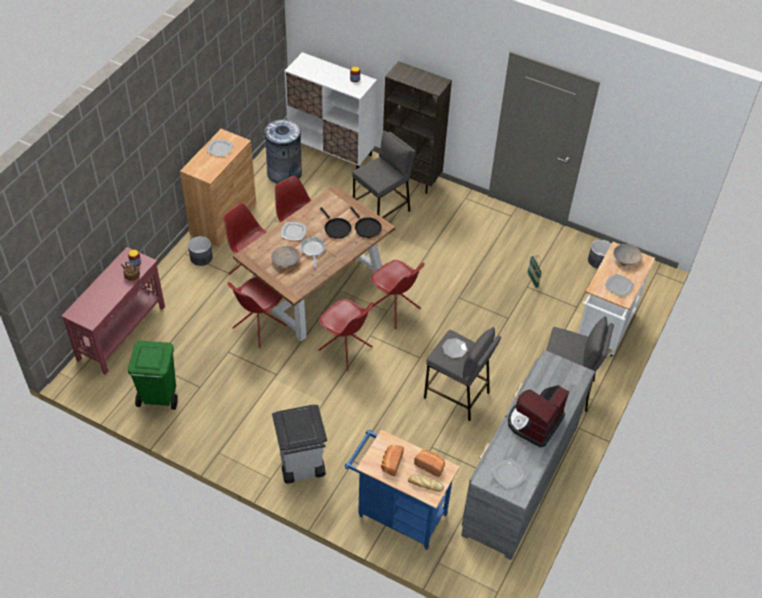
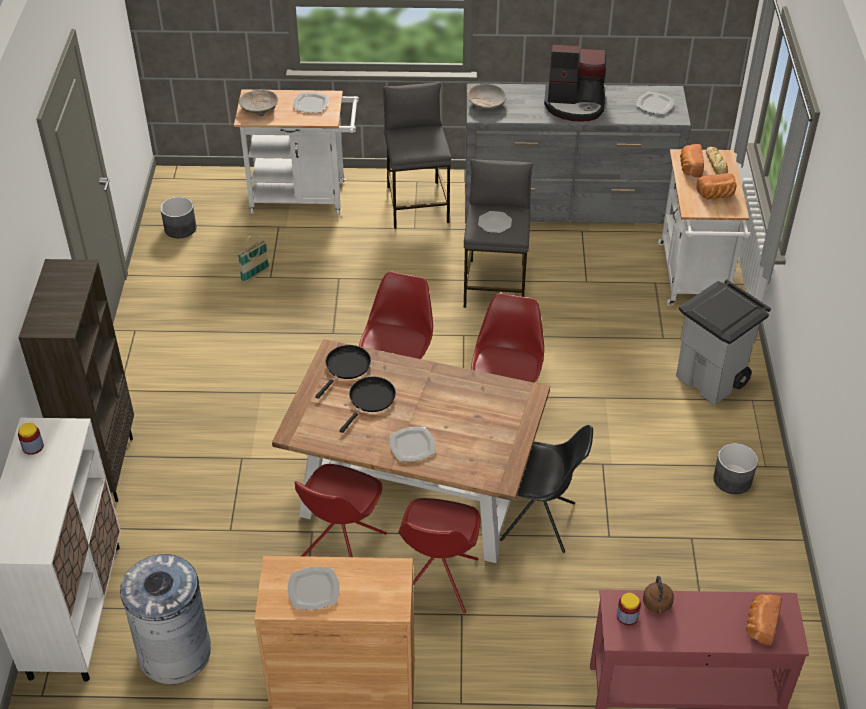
camera: 115 degrees left, 5 degrees down
green trash can [128,341,178,410] -> none
grey planter [188,236,213,266] -> grey planter moved to [713,443,758,494]
red chair [228,277,286,348] -> black chair [500,425,593,553]
beige bowl [271,246,300,267] -> beige bowl moved to [467,84,507,110]
frying pan [300,237,325,268] -> none
blue cart [345,430,460,550] -> white cart [658,149,751,306]
grey stool [352,130,416,219] -> none
none -> bread [746,594,782,646]

